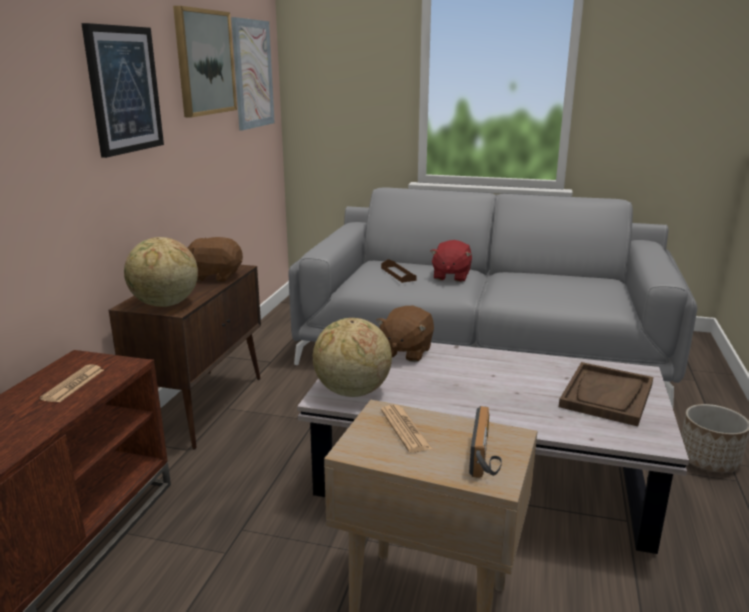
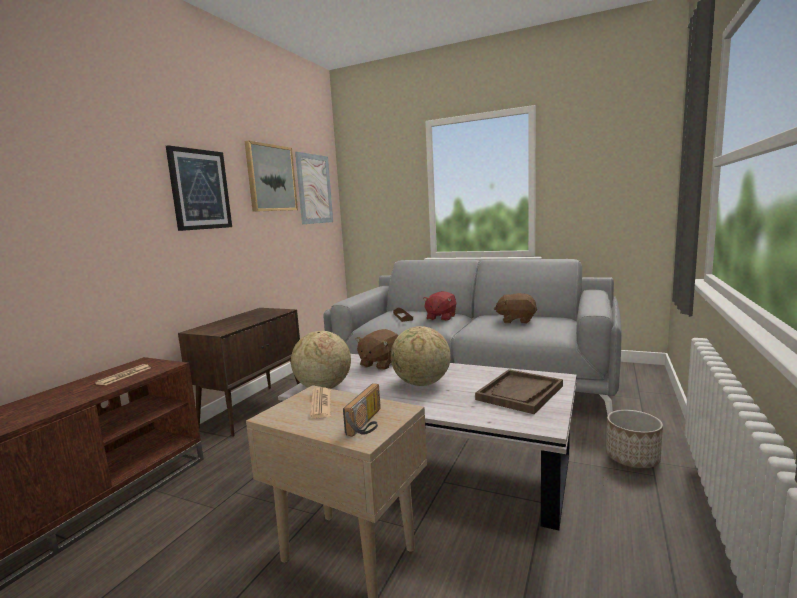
camera: 10 degrees right, 10 degrees down
globe [124,237,198,307] -> globe moved to [391,326,451,386]
brown plush toy [187,237,243,282] -> brown plush toy moved to [494,293,537,324]

